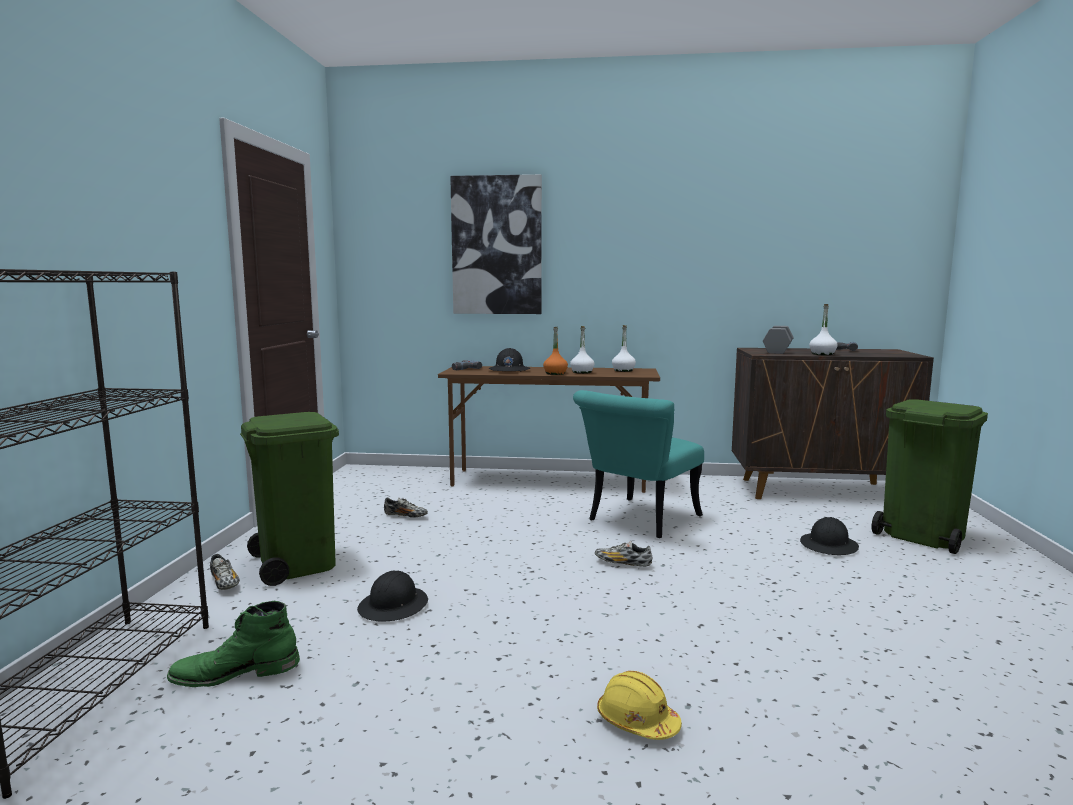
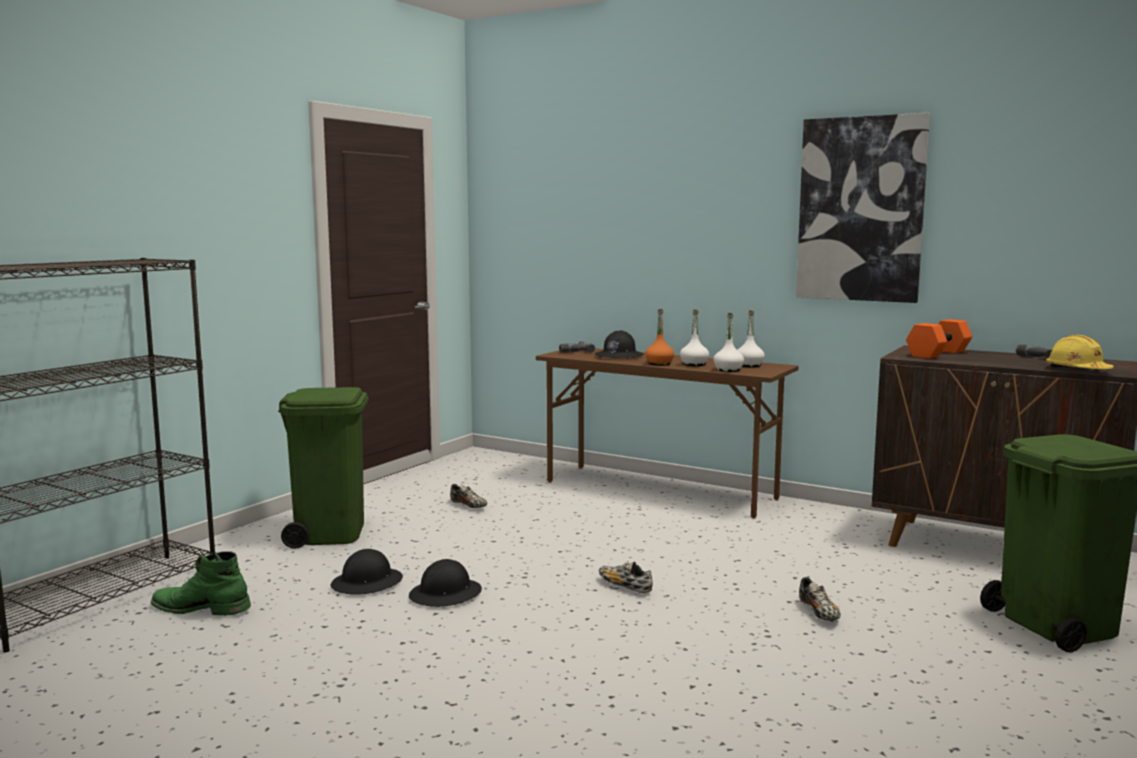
camera: 25 degrees right, 0 degrees up
shoe [210,554,240,590] -> shoe moved to [799,577,841,621]
picture [450,174,542,314] -> picture moved to [796,113,930,303]
turquoise chair [573,390,704,538] -> none
yellow hard hat [597,671,682,740] -> yellow hard hat moved to [1046,335,1114,369]
grey dumbbell [763,326,793,354] -> orange dumbbell [906,319,972,359]
black hard hat [800,517,859,555] -> black hard hat moved to [409,559,482,607]
white bottle [809,304,838,355] -> white bottle moved to [713,313,744,372]

